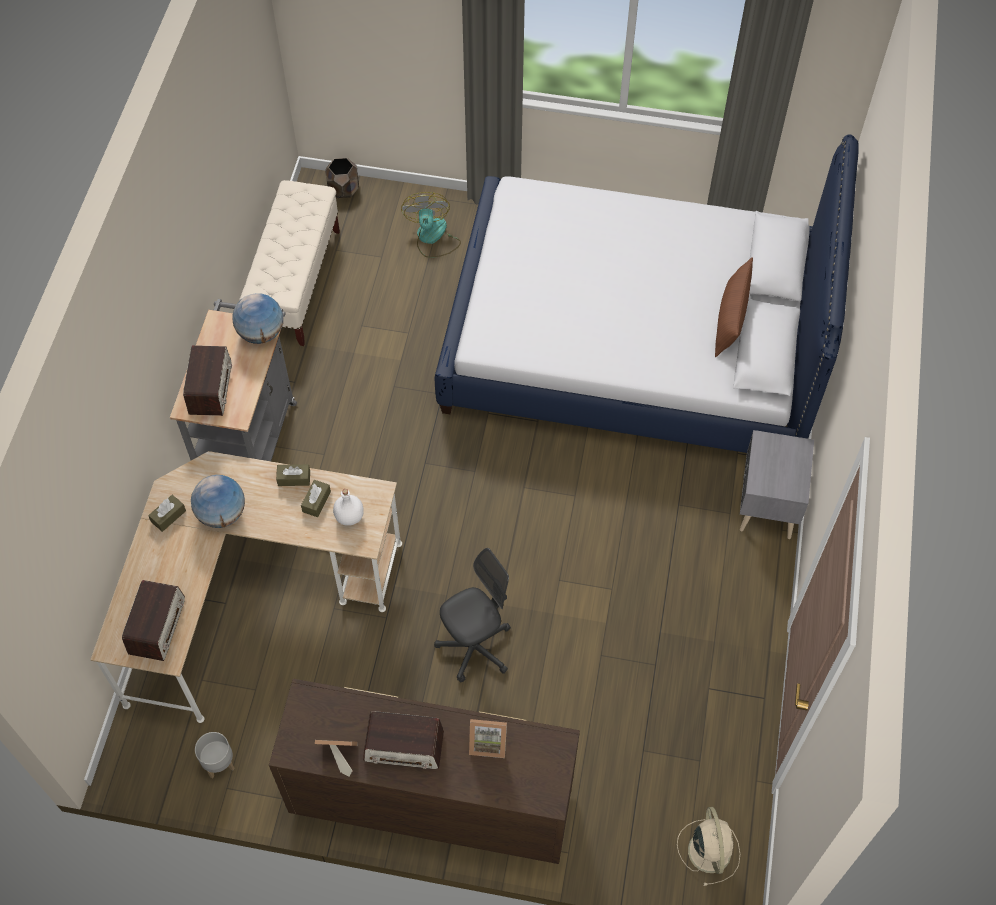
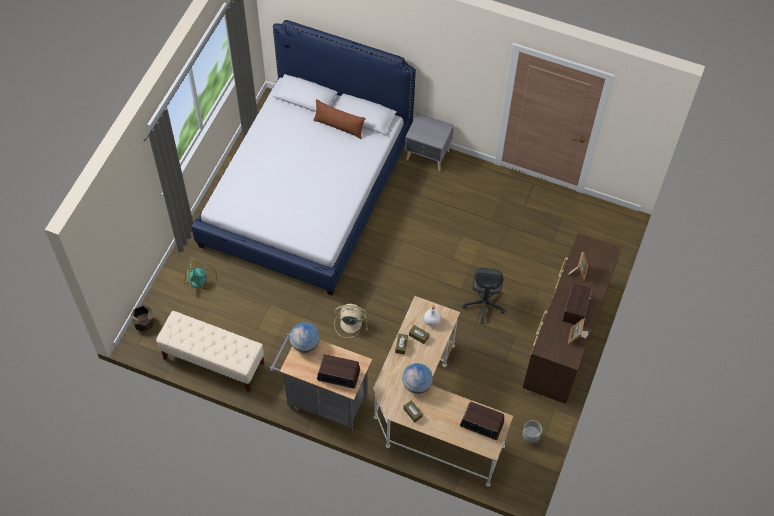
camera: 80 degrees left, 0 degrees up
grey office chair [434,548,511,682] -> grey office chair turned 150 degrees counterclockwise [462,268,505,324]
beige fan [677,807,740,886] -> beige fan moved to [334,304,367,338]

